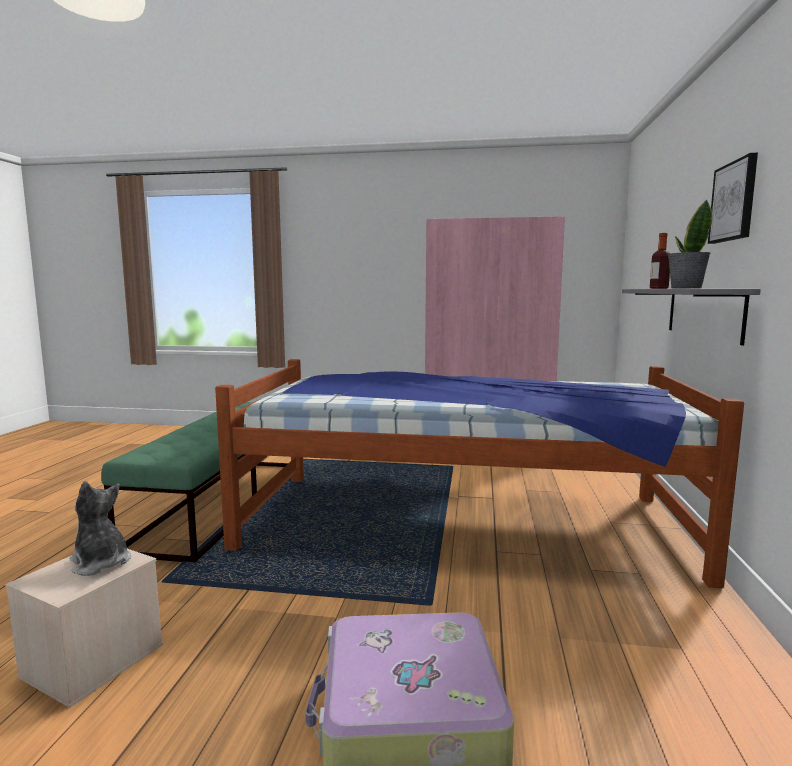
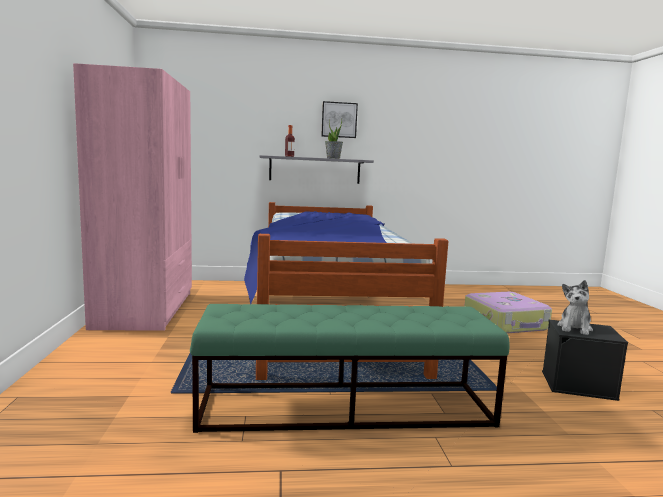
camera: 105 degrees left, 0 degrees up
beige storage box [5,549,163,708] -> black storage box [542,320,628,401]

